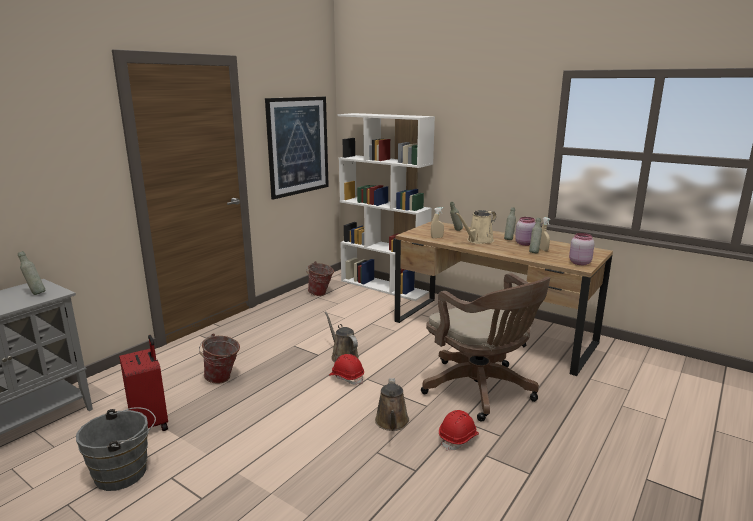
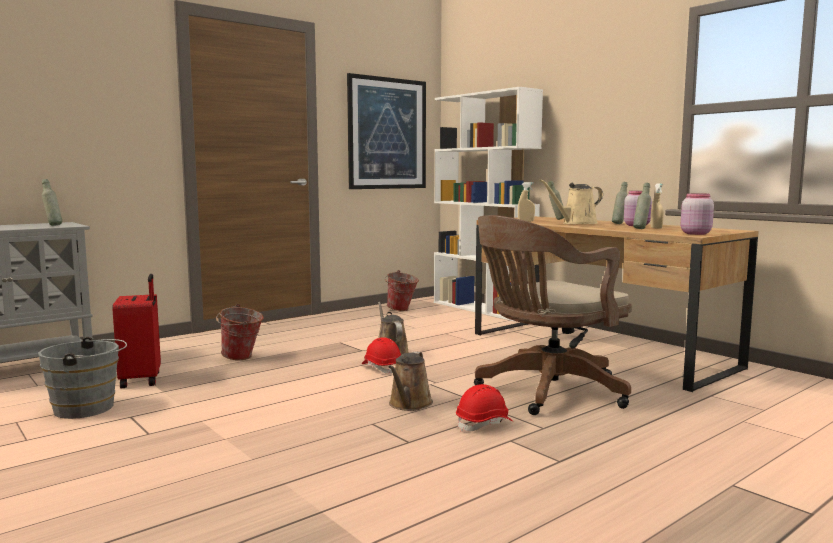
camera: 15 degrees right, 10 degrees down
brown office chair [421,273,550,422] -> brown office chair turned 75 degrees clockwise [474,215,632,415]

